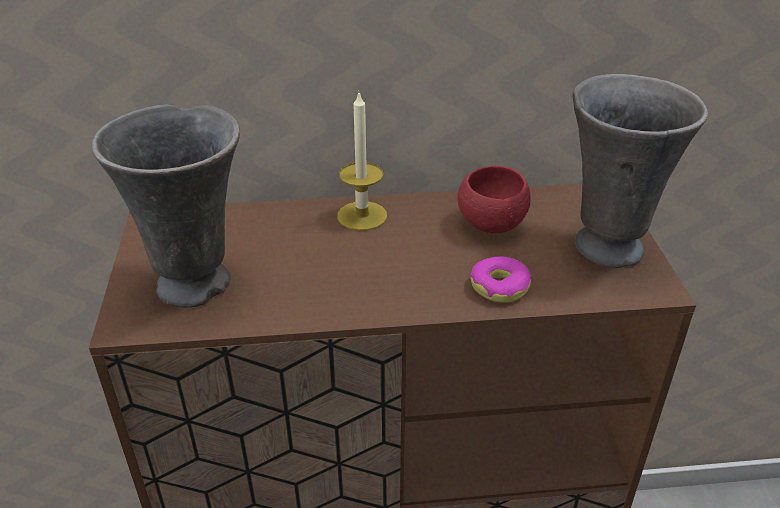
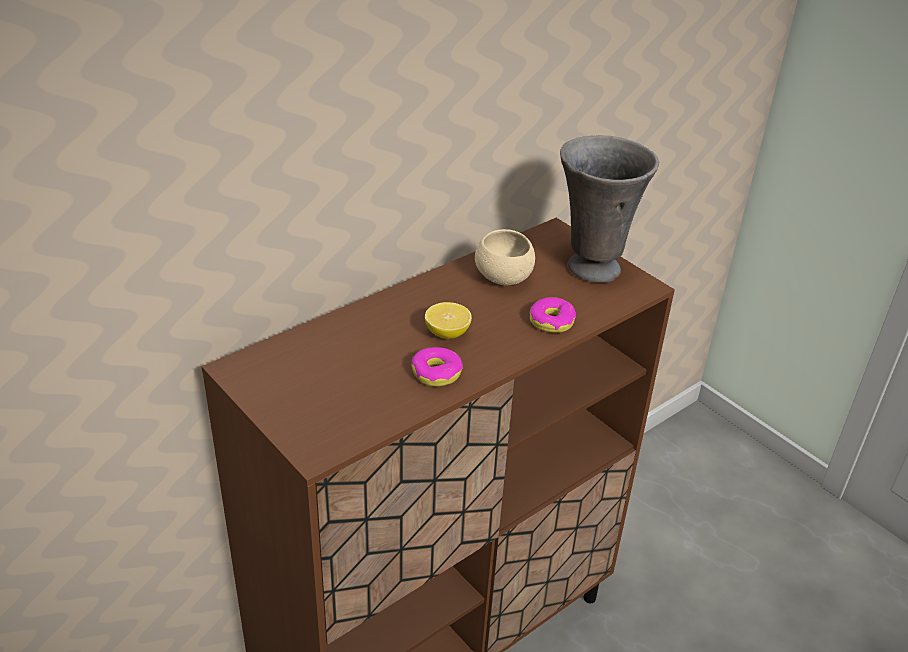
camera: 35 degrees left, 0 degrees up
grey vase [92,104,240,308] -> none
candle [337,93,387,231] -> none
red bowl [457,166,531,233] -> beige bowl [475,229,535,285]
none -> donut [411,347,463,386]
none -> lemon [425,302,472,339]

